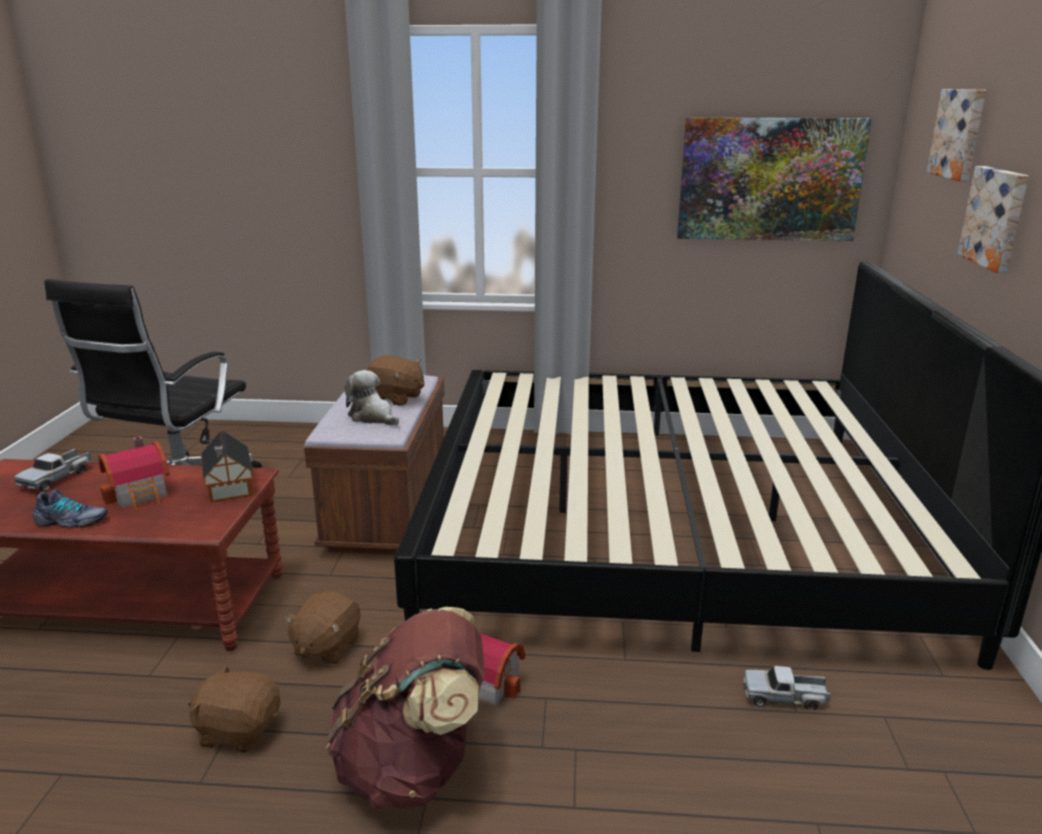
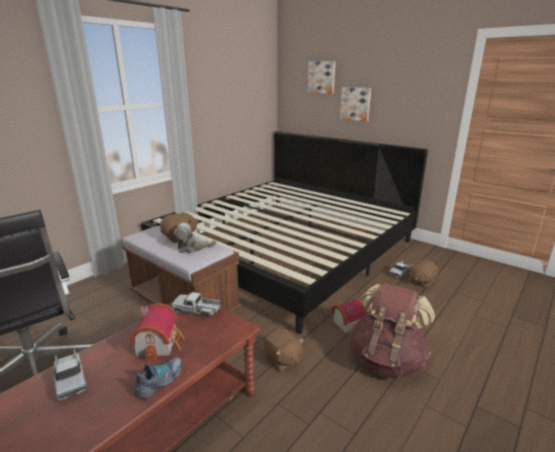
camera: 55 degrees left, 0 degrees up
brown plush toy [188,664,281,753] -> brown plush toy moved to [409,260,438,288]
toy house [201,431,253,502] -> toy truck [171,292,221,318]
picture [677,117,872,241] -> none

